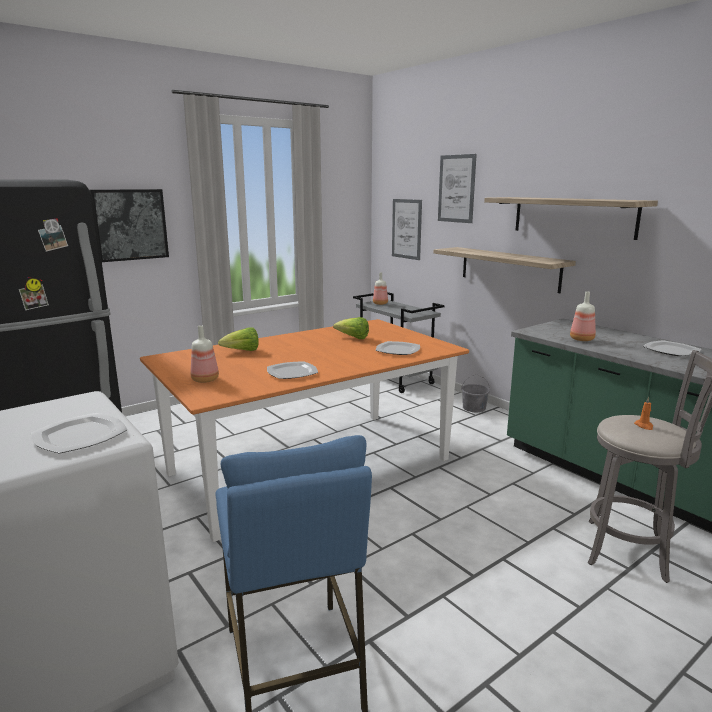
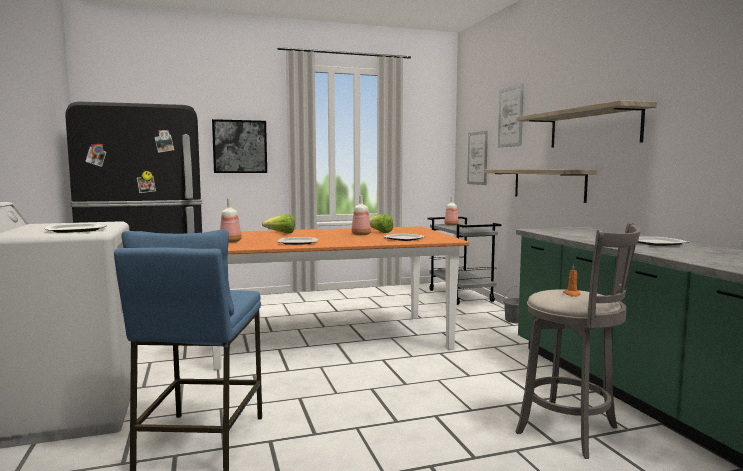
camera: 20 degrees right, 10 degrees down
bottle [570,291,596,341] -> bottle moved to [352,195,371,235]

